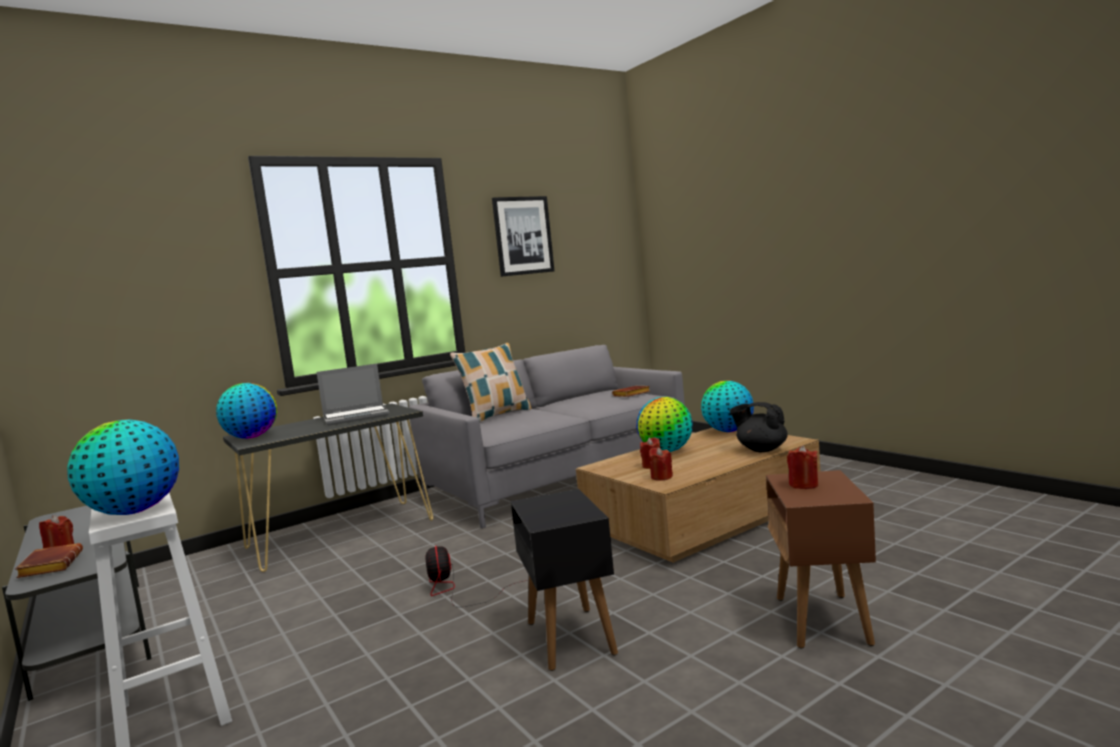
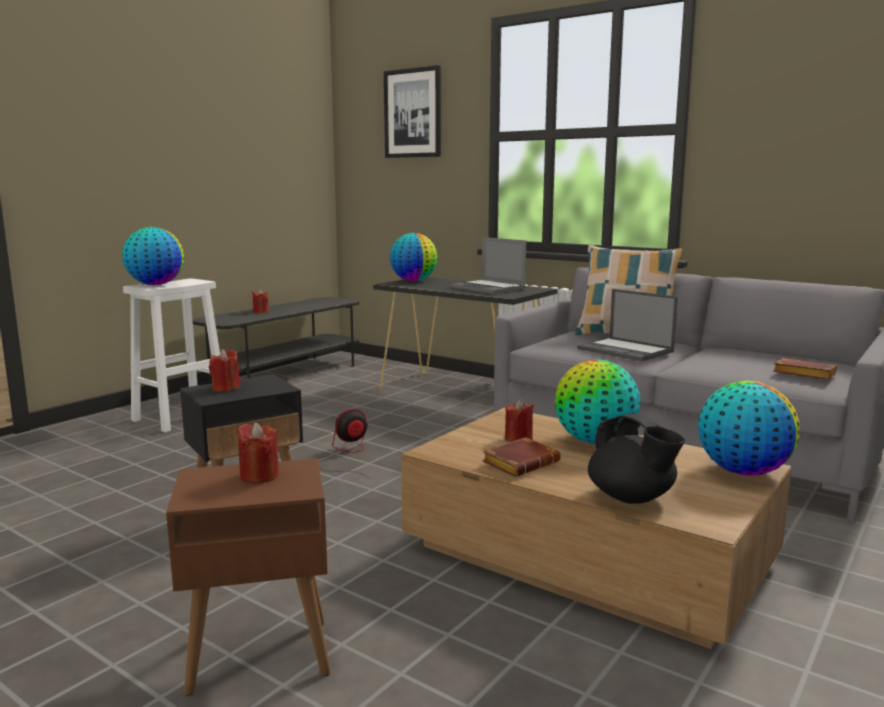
camera: 70 degrees right, 5 degrees up
brown book [15,543,83,578] -> brown book moved to [482,437,561,477]
picture [492,196,555,277] -> picture moved to [384,65,441,158]
red candle [649,447,673,481] -> red candle moved to [209,349,240,391]
black teapot [730,402,788,452] -> black teapot turned 135 degrees clockwise [588,413,685,504]
none -> laptop [577,289,678,362]

